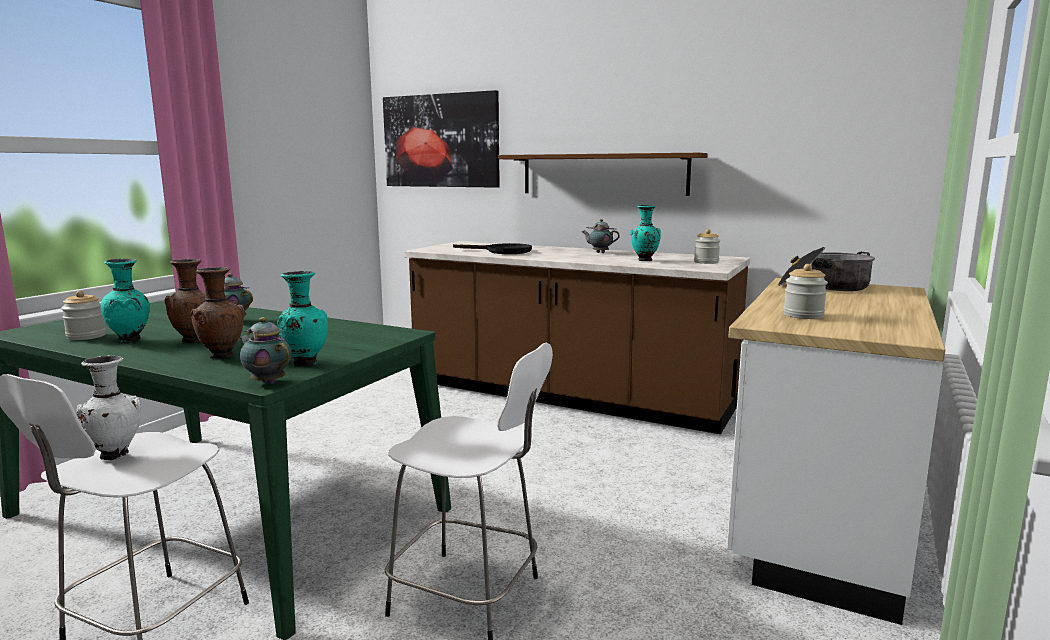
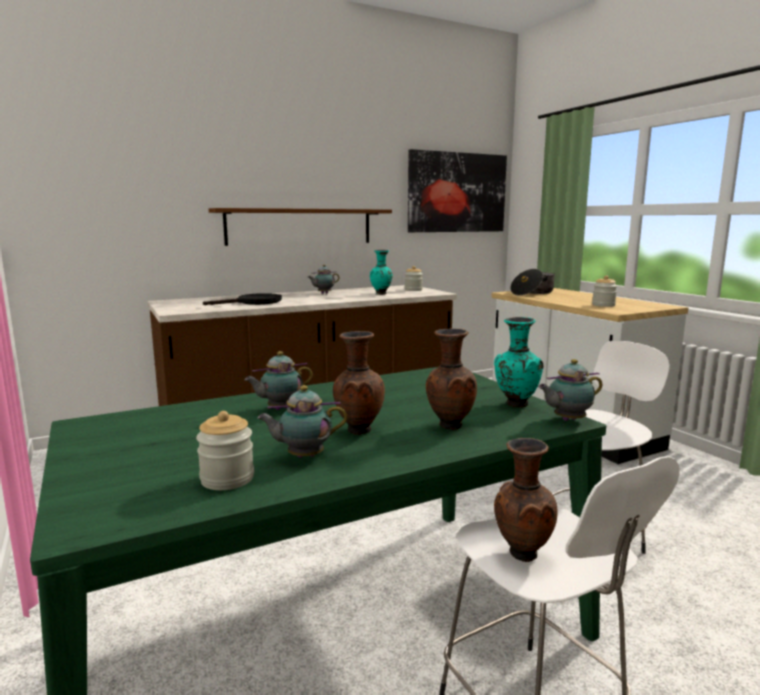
camera: 55 degrees left, 0 degrees up
white vase [76,355,141,460] -> brown vase [494,438,558,562]
turquoise vase [101,258,150,342] -> teapot [257,385,347,458]
picture [383,90,500,188] -> picture moved to [408,149,507,232]

